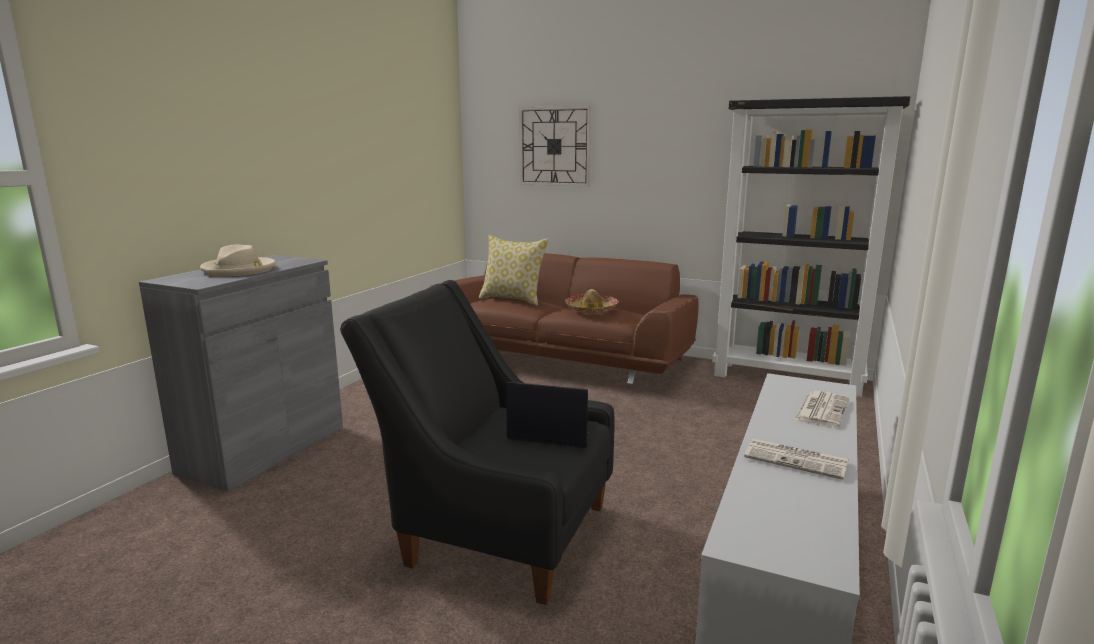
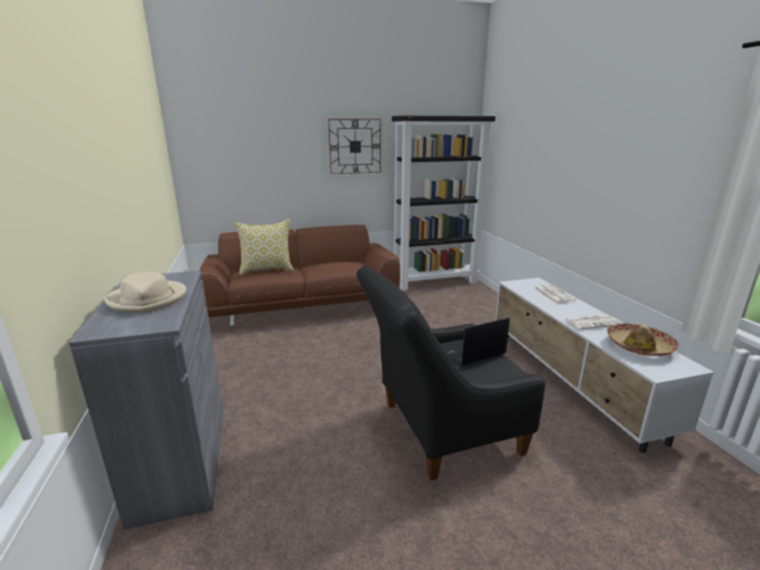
camera: 40 degrees left, 5 degrees up
wall clock [519,106,591,187] -> wall clock moved to [326,117,383,177]
hat [565,289,619,314] -> hat moved to [607,323,679,356]

